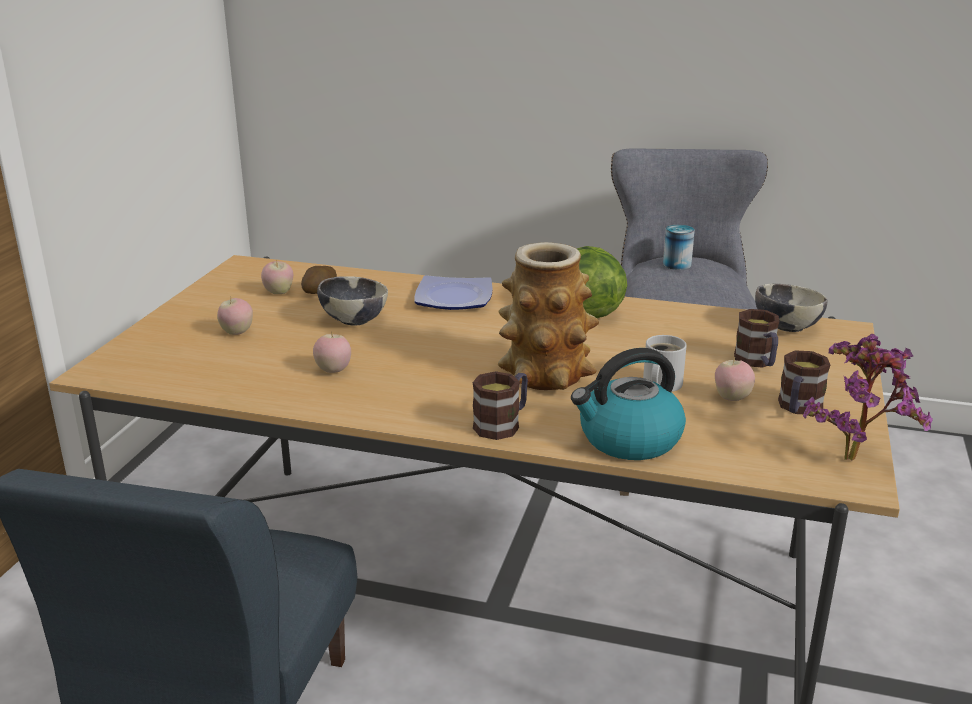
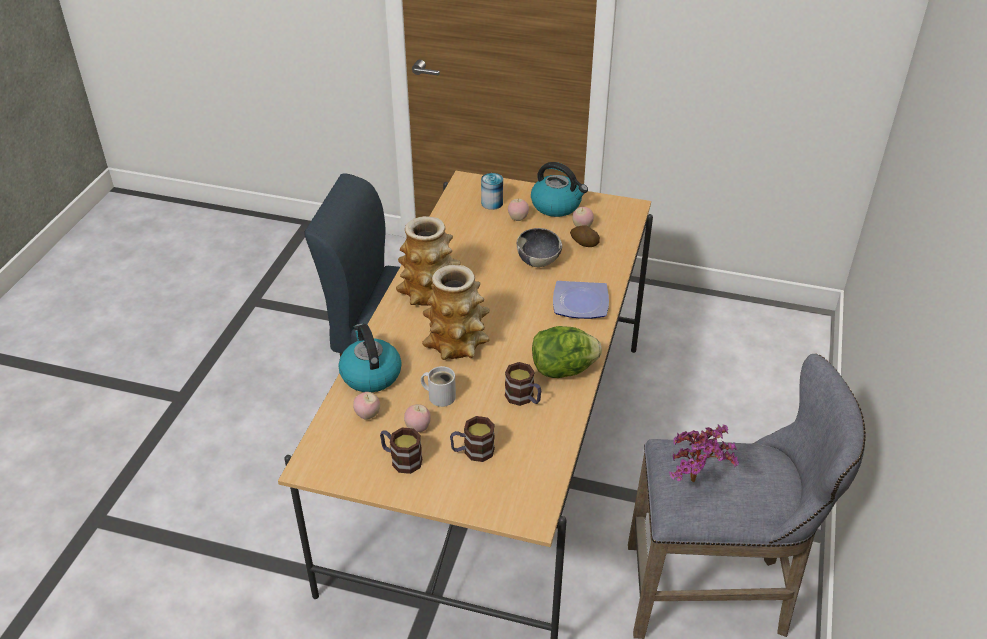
camera: 90 degrees right, 15 degrees up
apple [313,332,351,373] -> apple moved to [353,392,380,420]
mug [472,371,528,440] -> mug moved to [505,362,541,406]
can [663,225,695,270] -> can moved to [481,173,503,210]
bowl [755,284,827,332] -> none
potted plant [803,334,933,461] -> potted plant moved to [669,424,739,482]
none -> vase [396,216,461,306]
none -> kettle [531,162,588,217]

